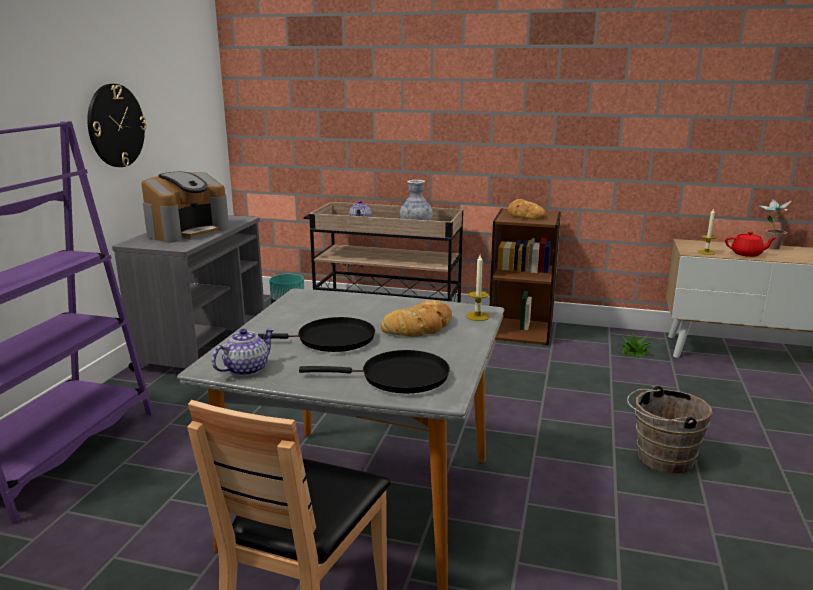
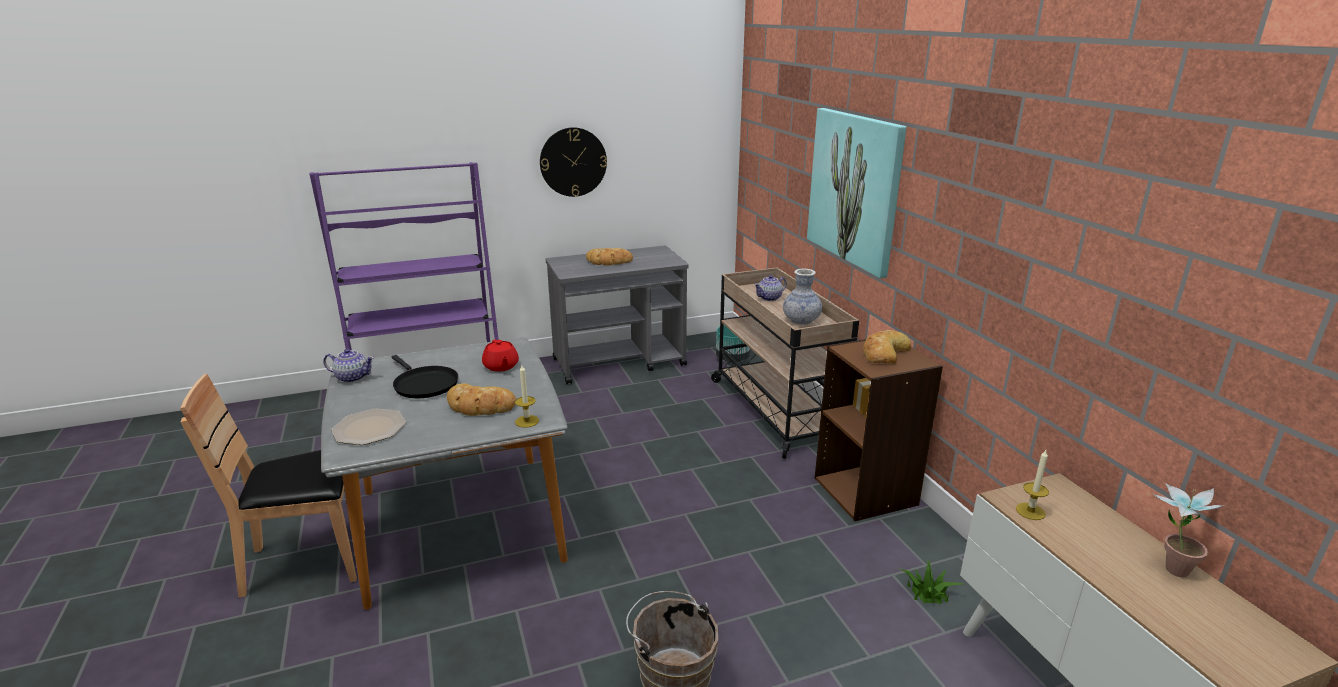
camera: 55 degrees right, 5 degrees up
coffee machine [141,172,229,243] -> bread [586,248,633,266]
black frying pan [299,350,450,393] -> plate [331,408,406,445]
red teapot [725,231,776,257] -> red teapot moved to [482,340,519,372]
none -> picture [807,108,907,278]

